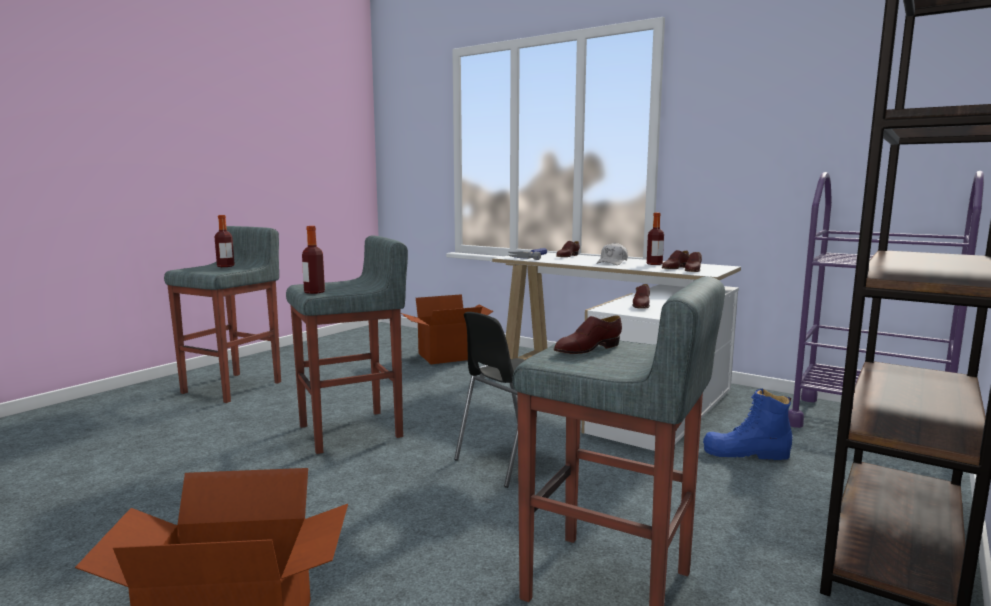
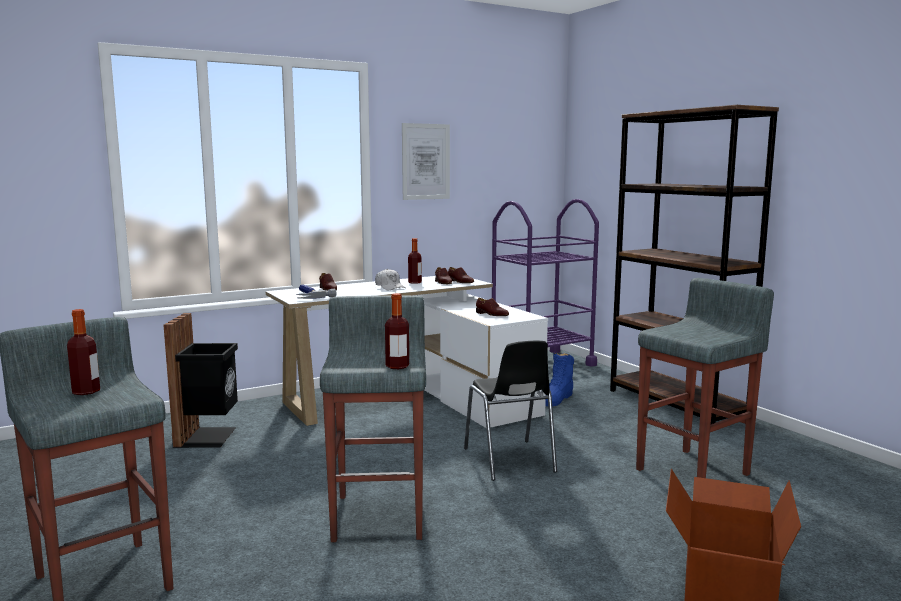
camera: 65 degrees left, 0 degrees up
cardboard box [401,294,494,364] -> black trash can [164,313,238,448]
brown shoe [554,316,622,354] -> none
none -> picture [402,123,450,200]

